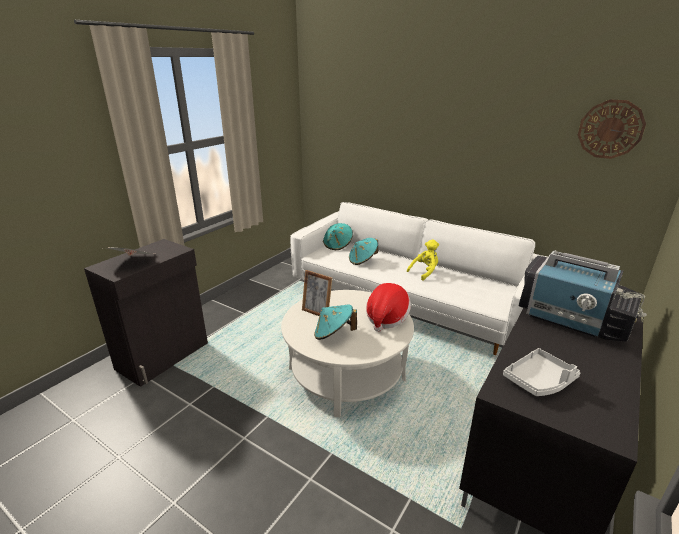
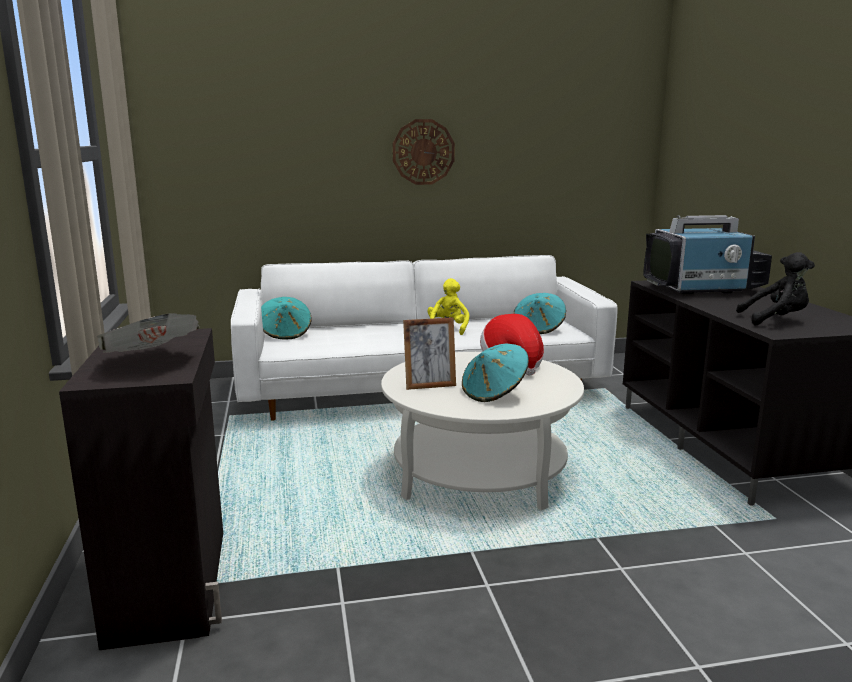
camera: 45 degrees left, 10 degrees down
turquoise hat [349,238,378,265] -> turquoise hat moved to [514,293,566,334]
grey tray [503,348,580,396] -> black plush toy [736,252,815,326]
wall clock [578,100,646,159] -> wall clock moved to [392,119,455,185]

